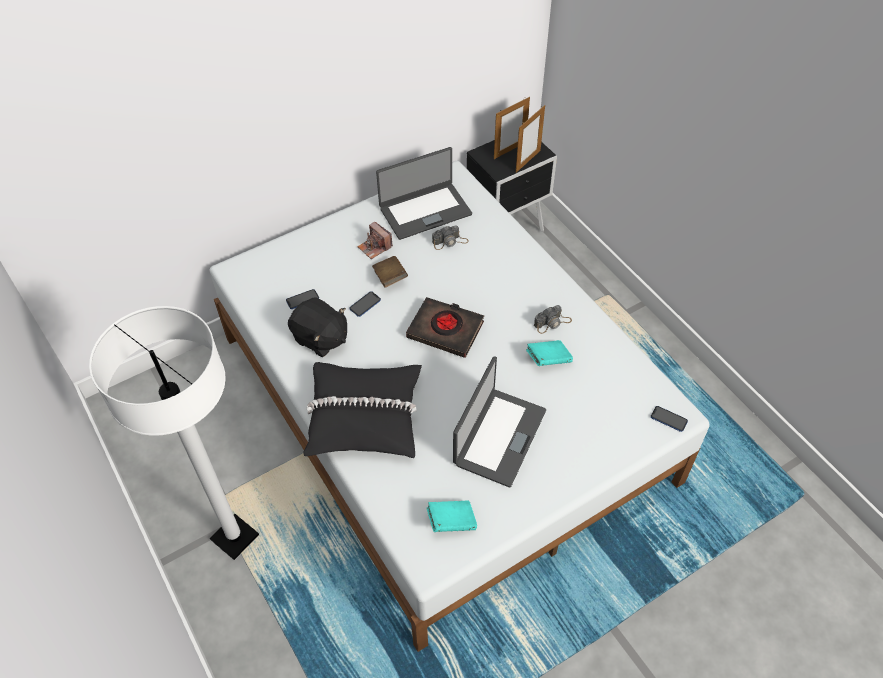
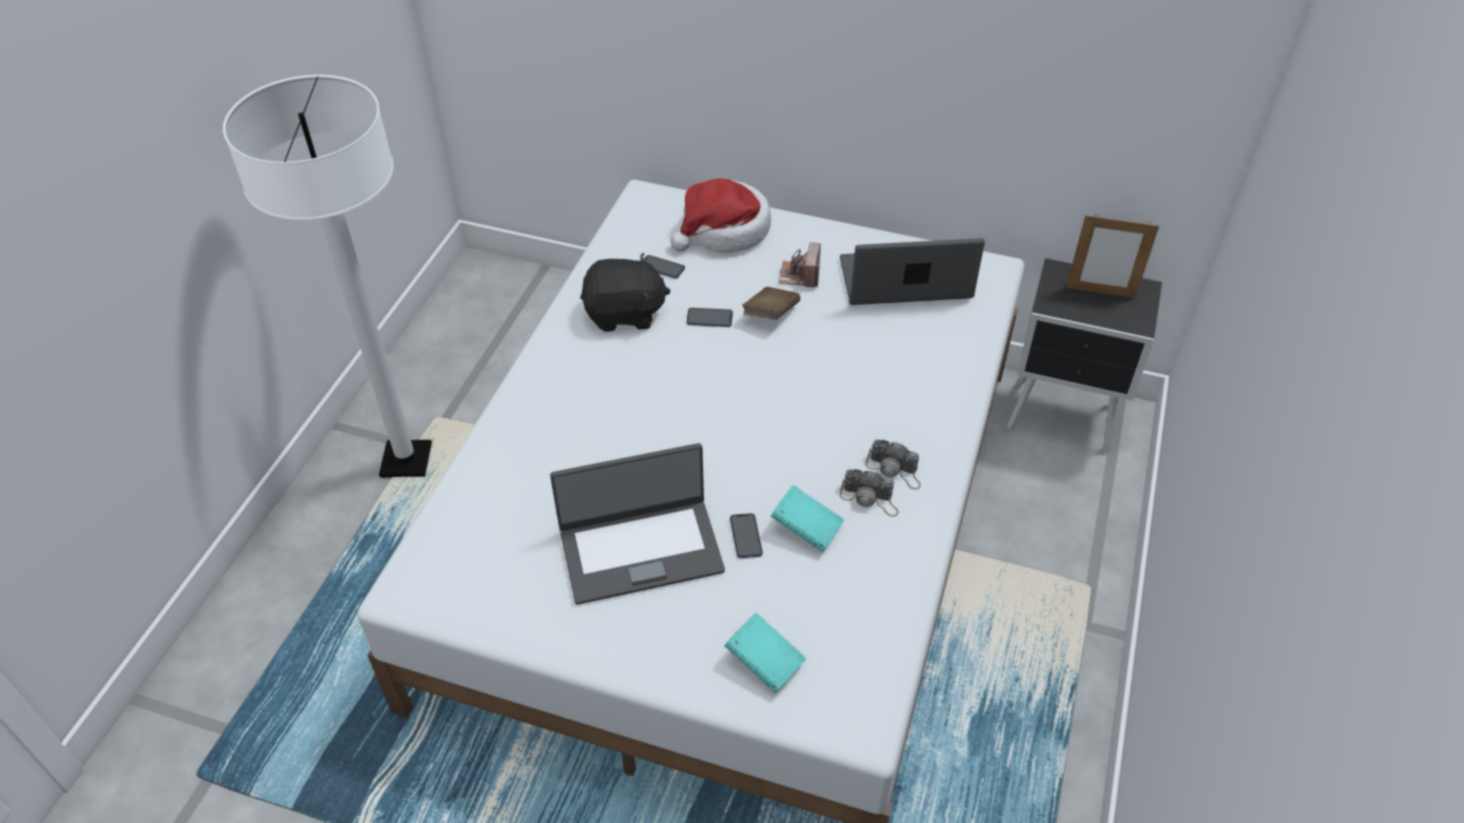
camera: 50 degrees right, 5 degrees down
black plush toy [288,297,347,357] -> black plush toy turned 90 degrees counterclockwise [580,252,671,332]
black pillow [304,362,422,458] -> none
laptop [376,147,472,240] -> laptop turned 150 degrees clockwise [840,238,985,305]
black book [406,297,484,358] -> none
turquoise book [427,500,477,532] -> turquoise book moved to [725,613,806,694]
camera [432,225,469,250] -> camera moved to [865,439,921,490]
picture frame [516,105,545,173] -> none
phone [651,406,688,432] -> phone moved to [730,513,763,558]
none -> hat [670,178,771,252]

